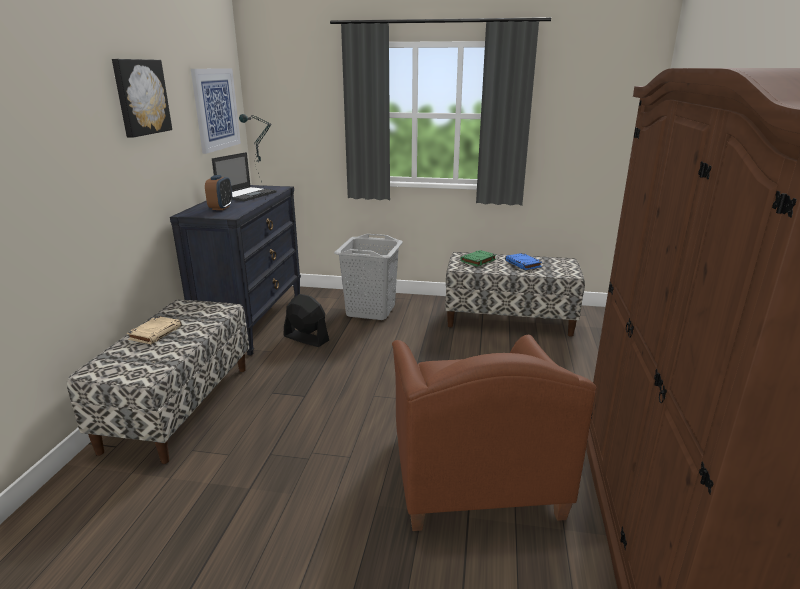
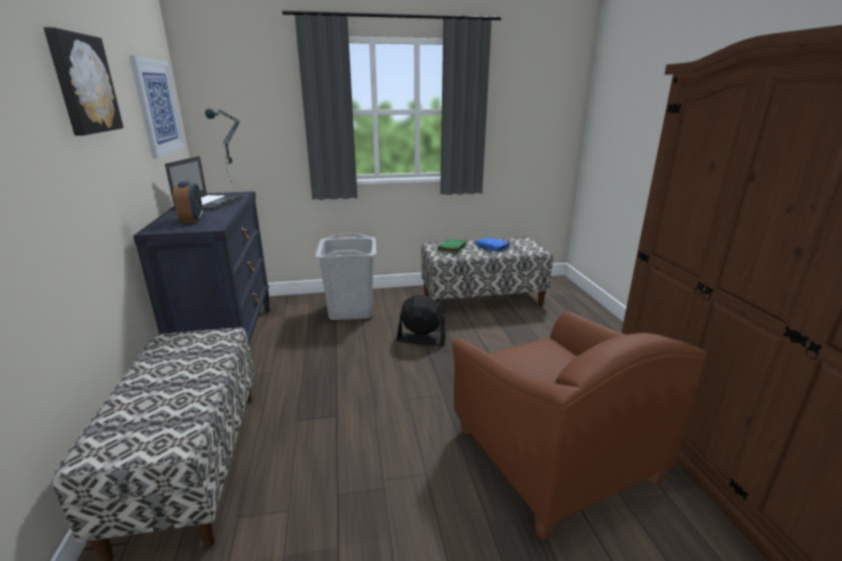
camera: 20 degrees left, 0 degrees up
beige book [127,316,182,344] -> none
black fan [283,294,329,347] -> black fan moved to [396,295,446,346]

